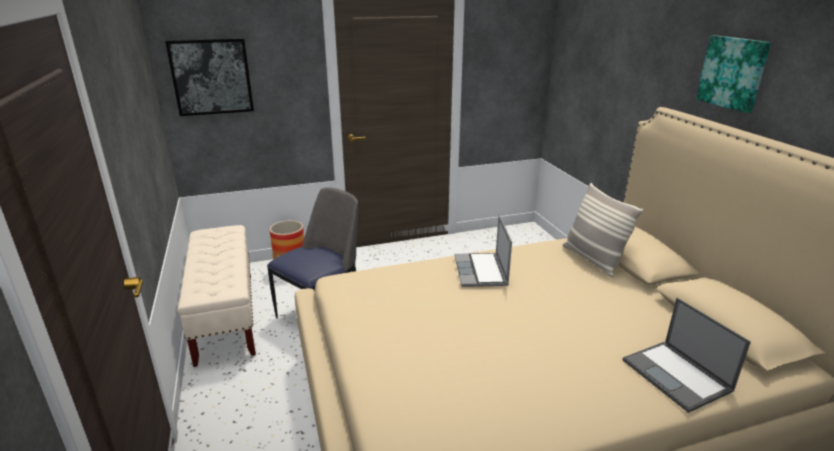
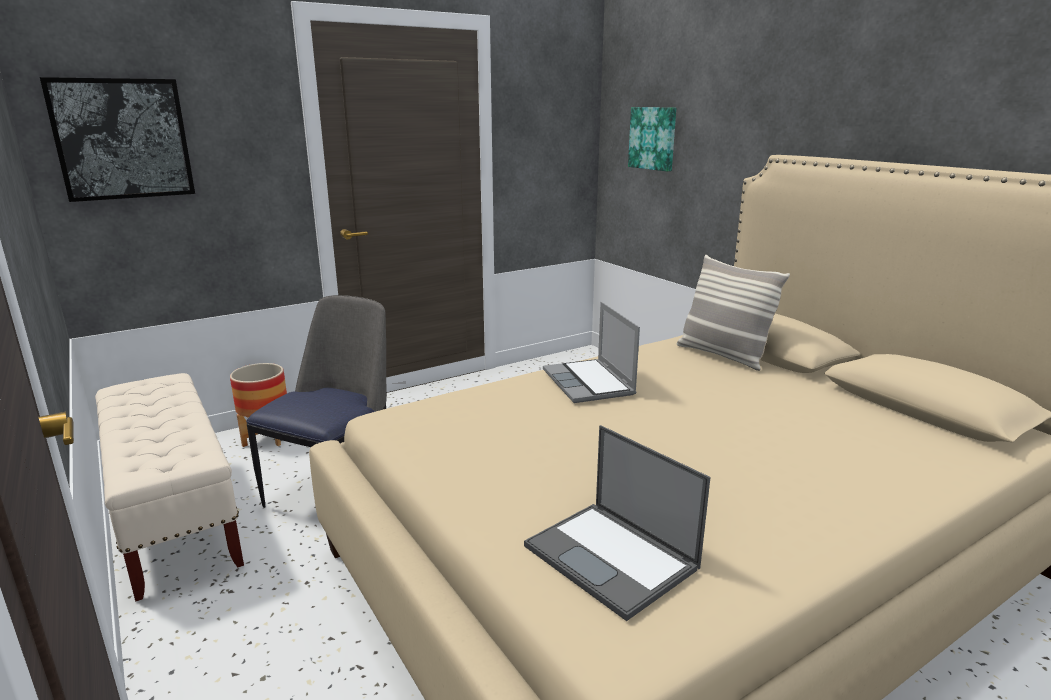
camera: 15 degrees left, 5 degrees down
laptop [622,298,751,413] -> laptop moved to [524,425,710,621]
picture [696,35,771,113] -> picture moved to [628,107,676,171]

